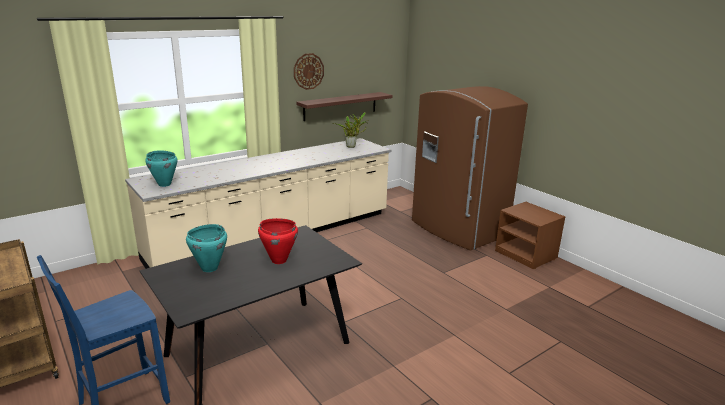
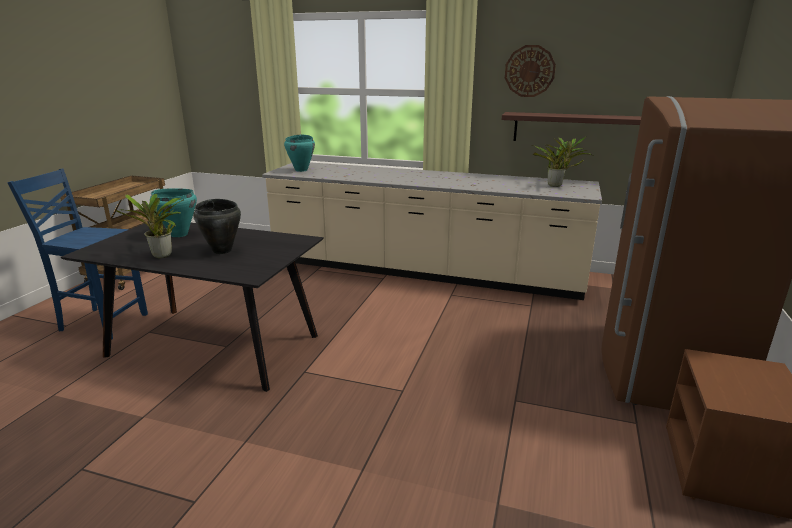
camera: 55 degrees right, 0 degrees up
red cooking pot [258,218,298,264] -> black cooking pot [193,199,241,254]
none -> potted plant [114,194,184,258]

